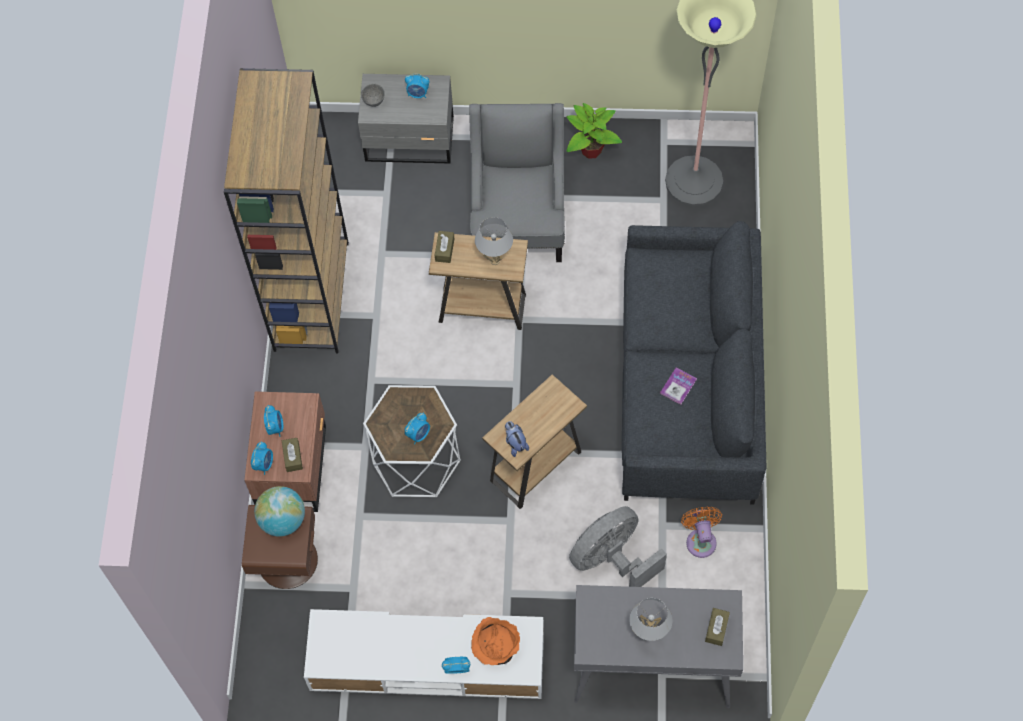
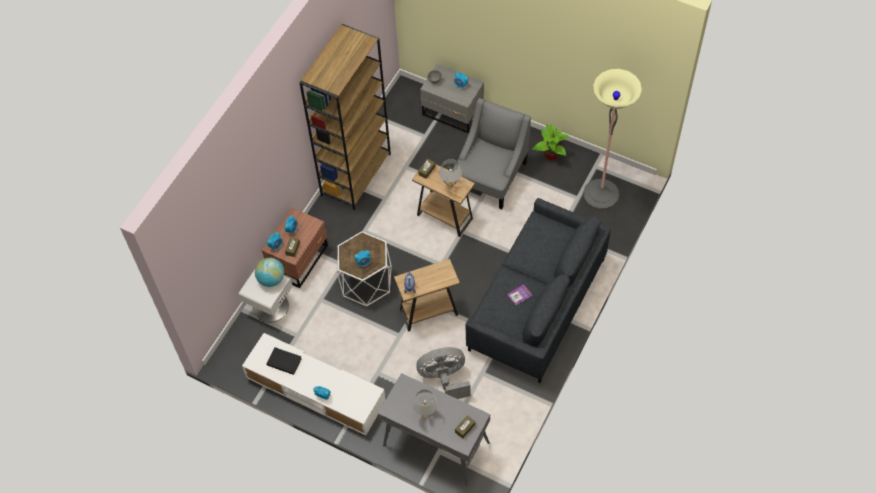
camera: 25 degrees right, 5 degrees down
brown nightstand [242,505,318,589] -> white nightstand [239,270,292,322]
orange bowl [471,617,520,665] -> none
orange fan [681,506,722,558] -> none
none -> black book [266,347,302,375]

